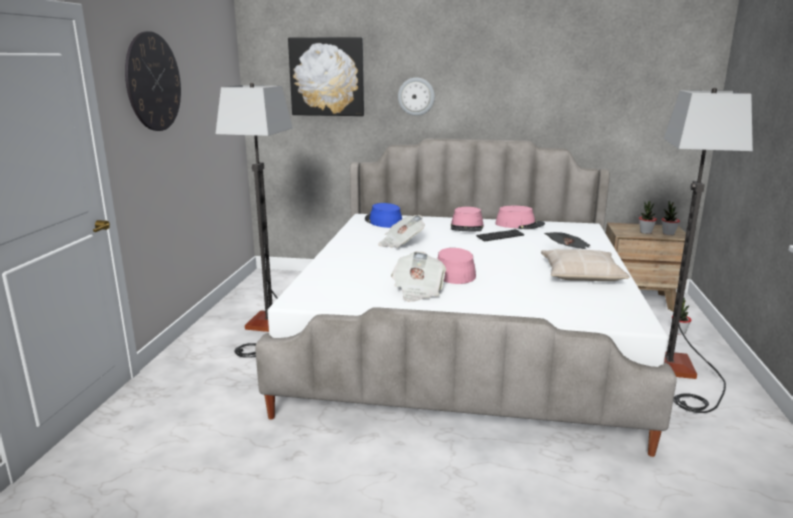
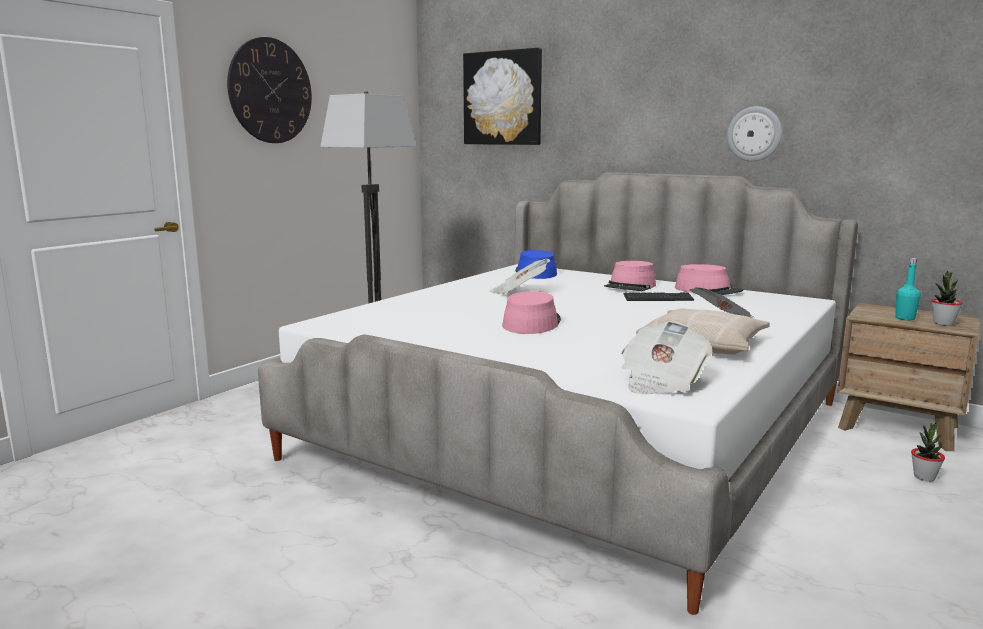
camera: 25 degrees right, 5 degrees down
newspaper [391,251,446,302] -> newspaper moved to [622,321,713,394]
wall clock [398,77,435,116] -> wall clock moved to [727,106,782,161]
potted plant [639,201,657,234] -> turquoise bottle [895,258,921,320]
floor lamp [664,88,753,413] -> none

